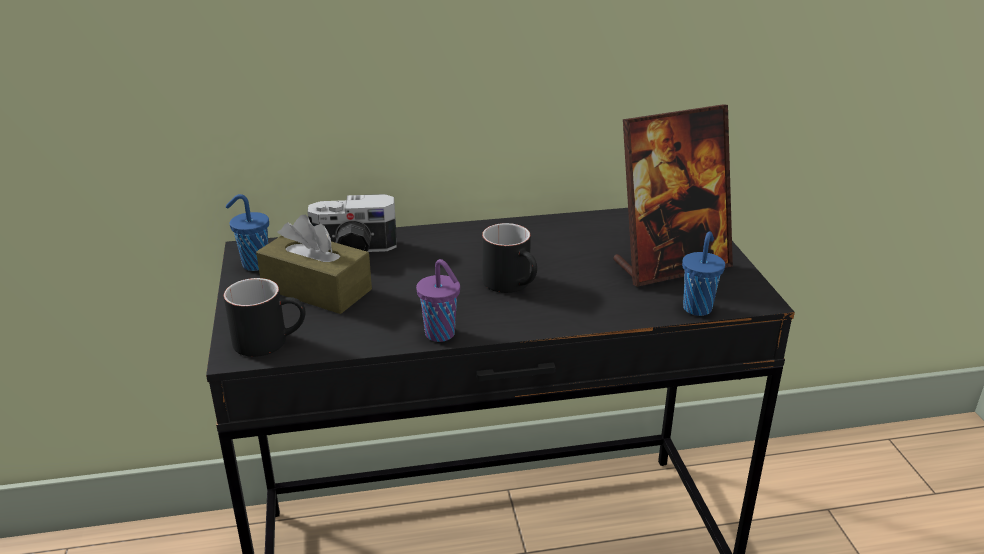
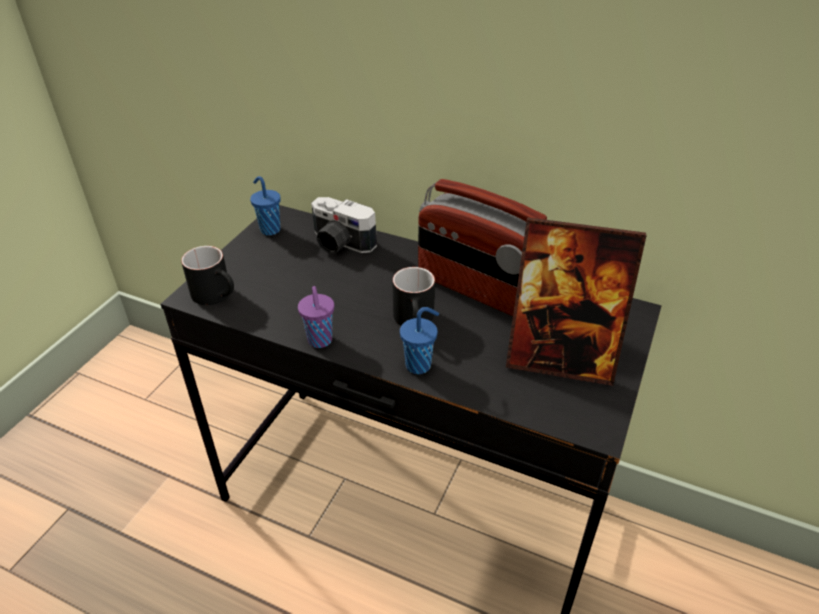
camera: 35 degrees right, 10 degrees up
brown tissue box [256,215,372,314] -> none
blue cup [682,232,725,316] -> blue cup moved to [400,307,439,374]
none -> radio [418,179,547,316]

